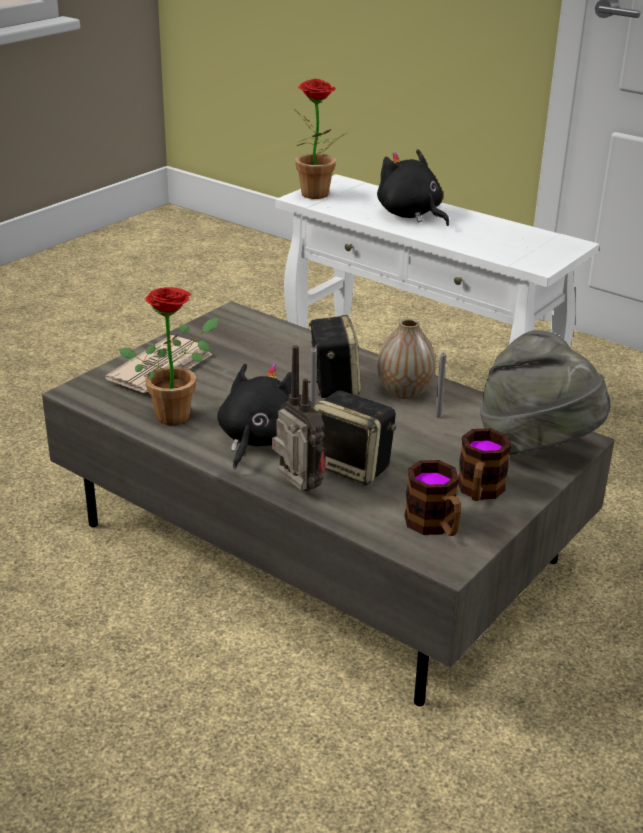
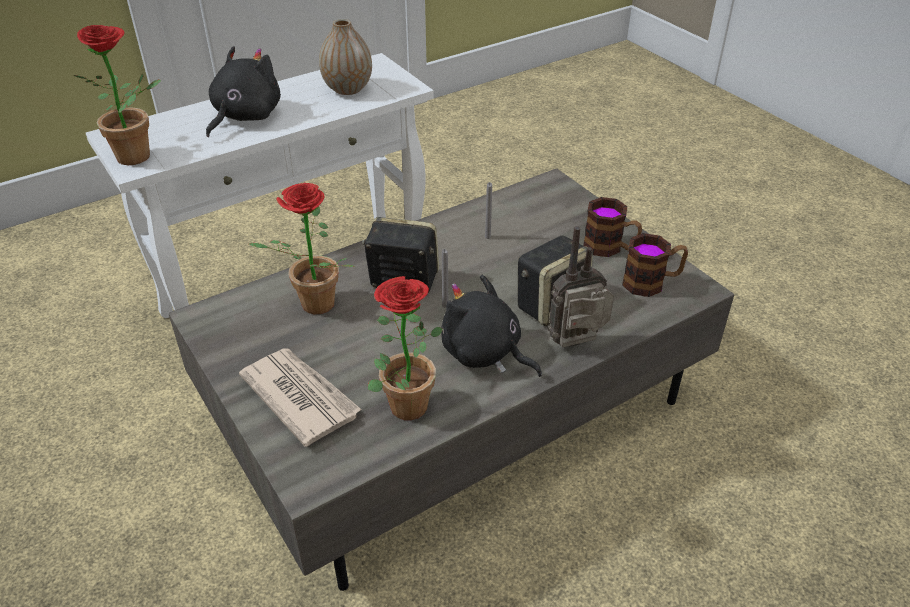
camera: 70 degrees left, 10 degrees up
black plush toy [377,149,449,226] -> black plush toy turned 135 degrees clockwise [206,46,281,137]
vase [377,318,436,399] -> vase moved to [319,19,372,95]
grey hat [480,330,611,455] -> none
none -> potted plant [249,183,356,314]

